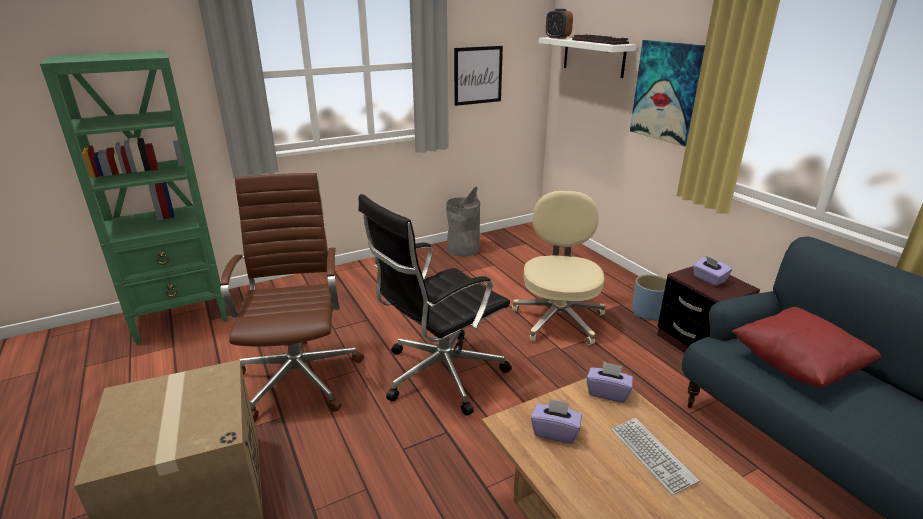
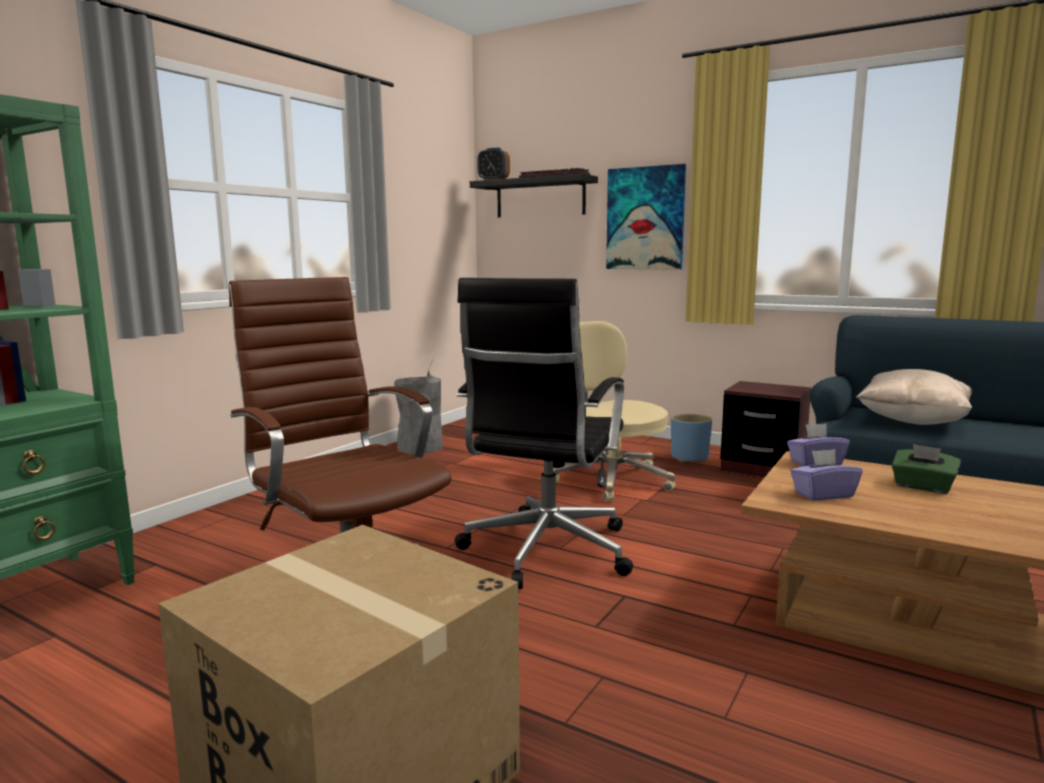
camera: 30 degrees left, 15 degrees down
picture [454,46,503,106] -> none
white shelf [538,37,636,78] -> black shelf [470,173,598,218]
keyboard [611,418,699,495] -> green tissue box [892,444,961,494]
purple tissue box [693,256,732,286] -> none
red pillow [731,307,882,387] -> beige pillow [856,369,973,425]

